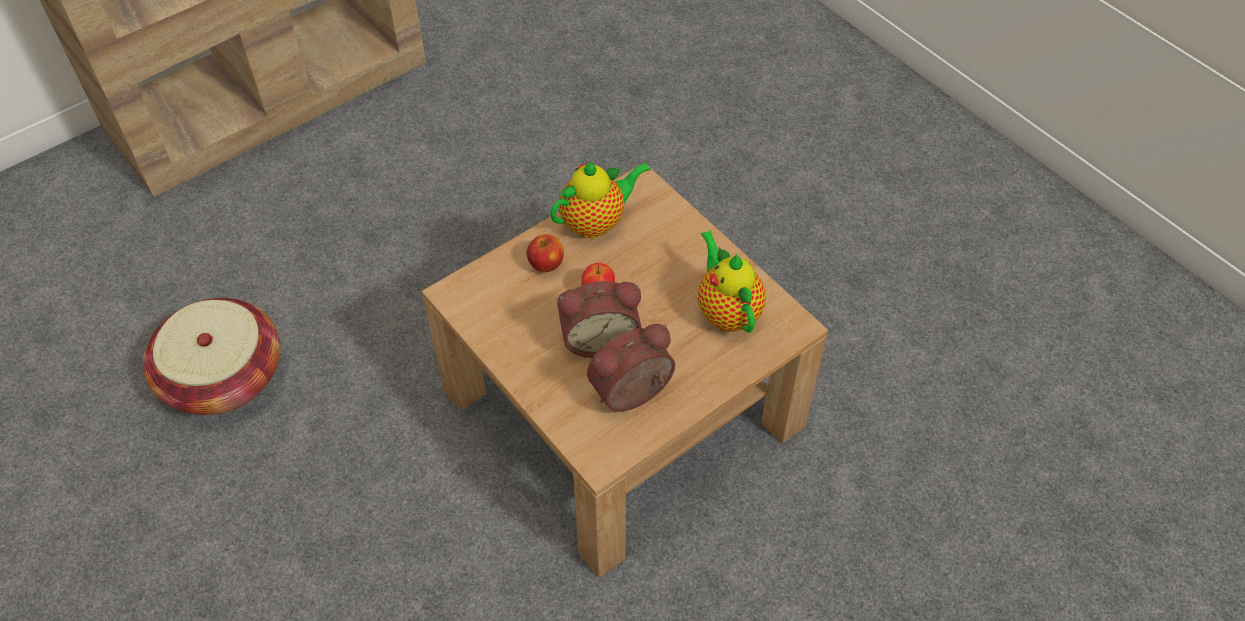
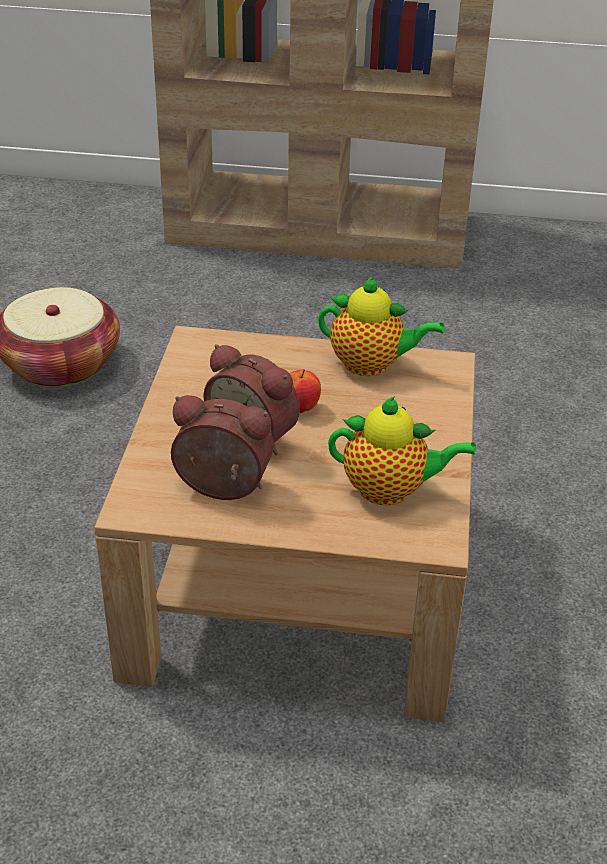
camera: 45 degrees right, 15 degrees down
apple [527,234,564,272] -> none
teapot [698,230,766,333] -> teapot turned 75 degrees clockwise [328,396,476,505]

